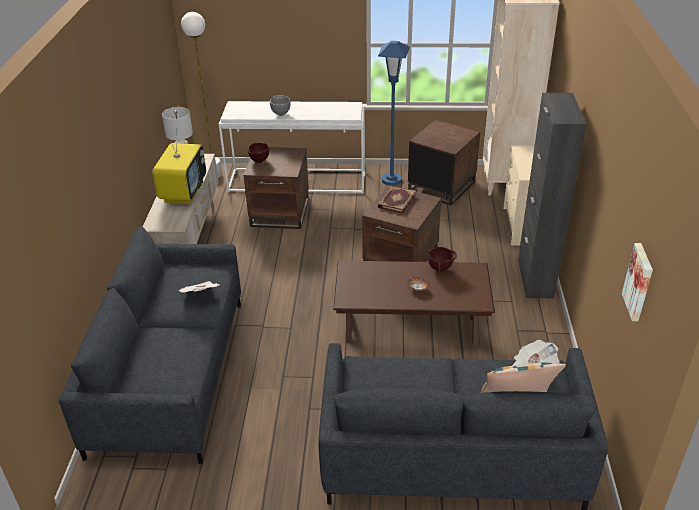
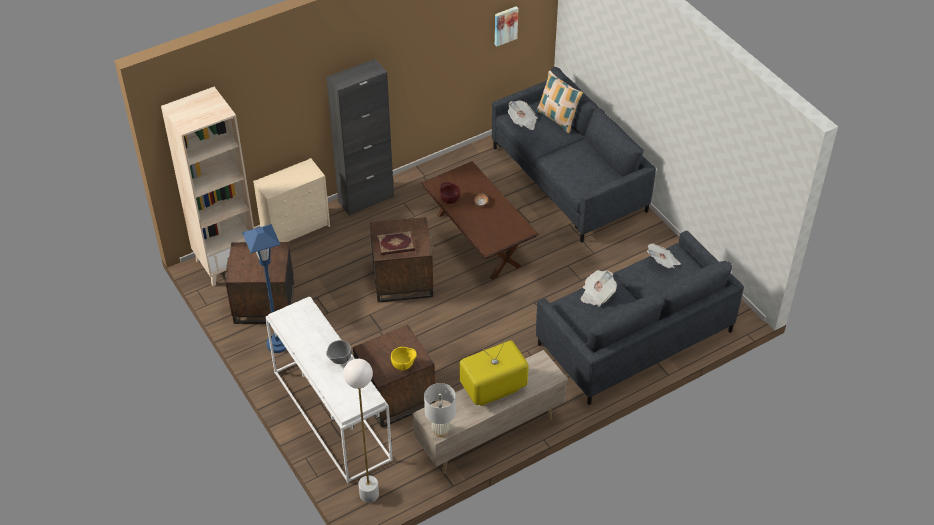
camera: 125 degrees left, 10 degrees up
brown bowl [248,142,269,163] -> yellow bowl [391,347,417,370]
none -> newspaper [647,244,681,268]

